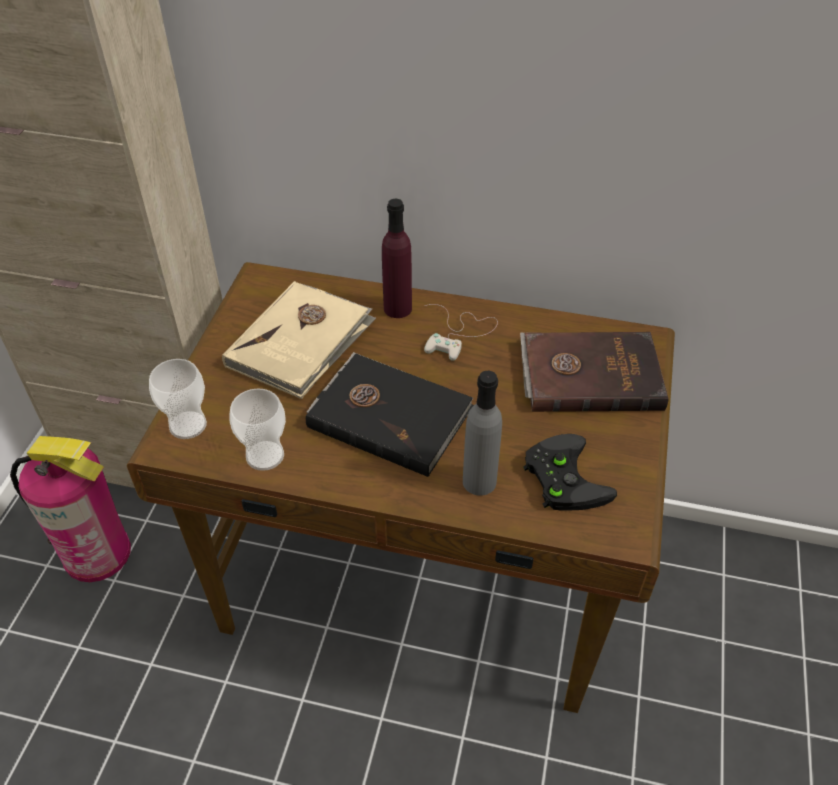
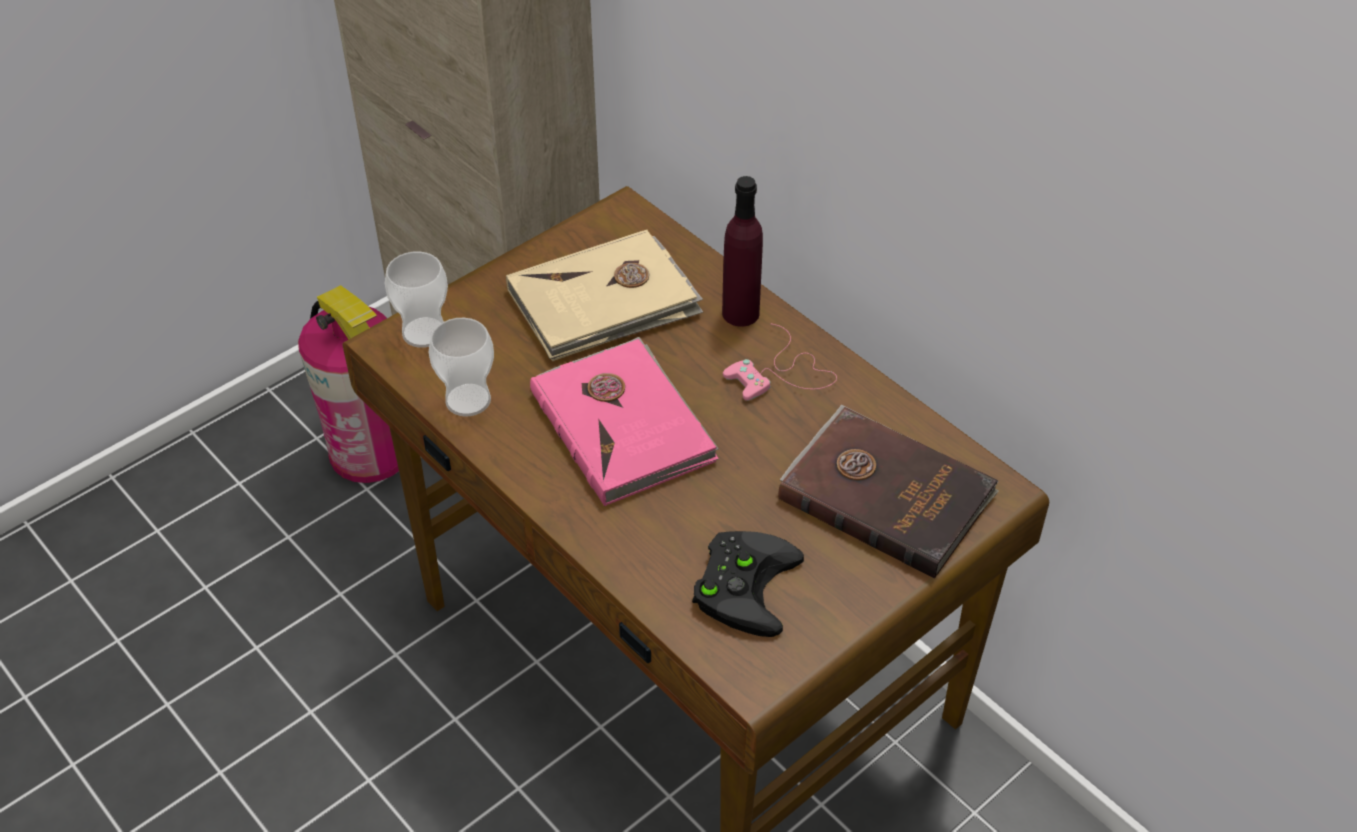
camera: 35 degrees right, 0 degrees up
black book [306,352,474,477] -> pink book [530,337,719,506]
white game controller [424,304,498,361] -> pink game controller [723,323,837,401]
grey bottle [463,371,502,496] -> none

